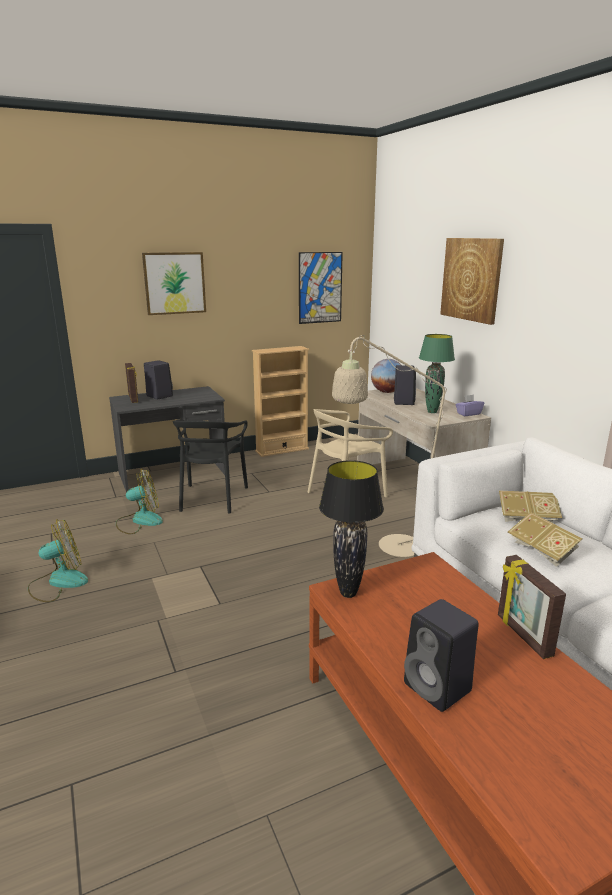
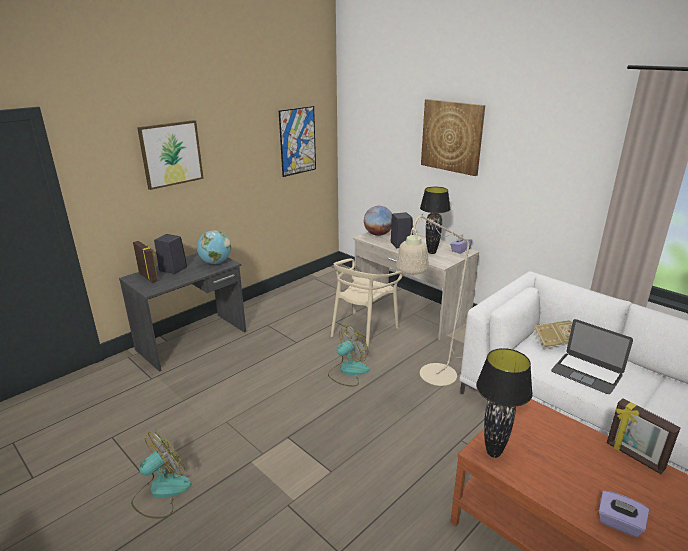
camera: 20 degrees left, 5 degrees up
fan [116,469,163,534] -> fan moved to [328,325,369,386]
black chair [173,419,248,513] -> none
beige bookcase [252,346,309,457] -> none
black speaker [404,599,479,712] -> purple tissue box [599,491,649,537]
green table lamp [419,334,455,413] -> black table lamp [420,187,451,254]
book [508,512,583,567] -> laptop [551,319,633,394]
none -> globe [197,230,231,264]

